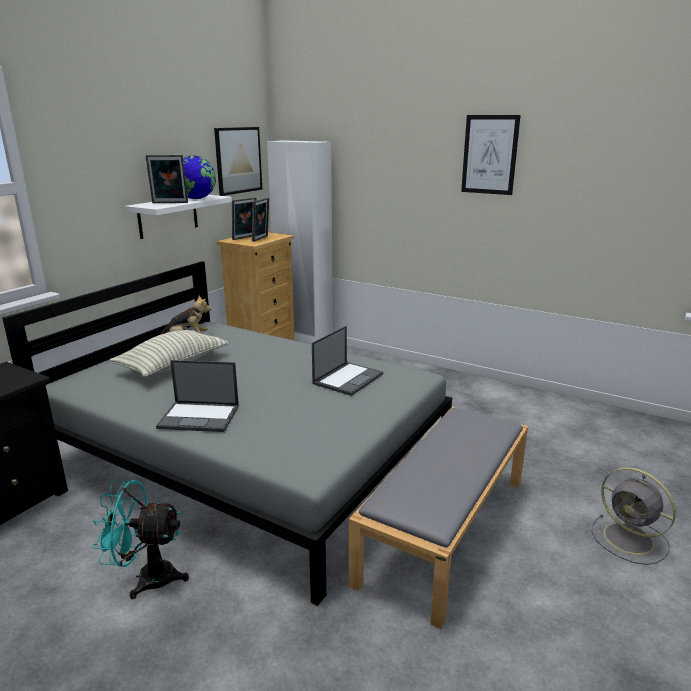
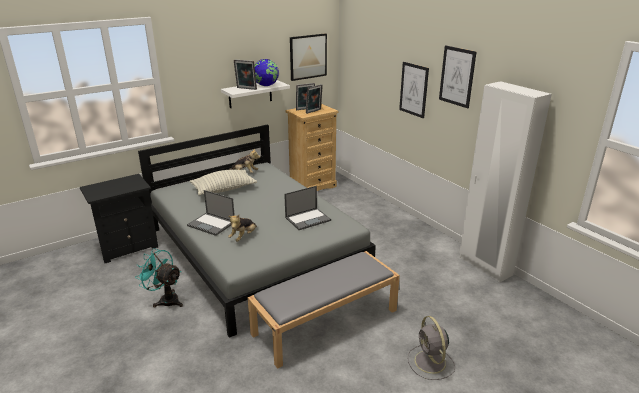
camera: 25 degrees right, 5 degrees up
white wardrobe [267,140,333,345] -> white wardrobe moved to [459,81,552,282]
none -> plush toy [228,215,257,242]
none -> picture [399,62,429,118]

